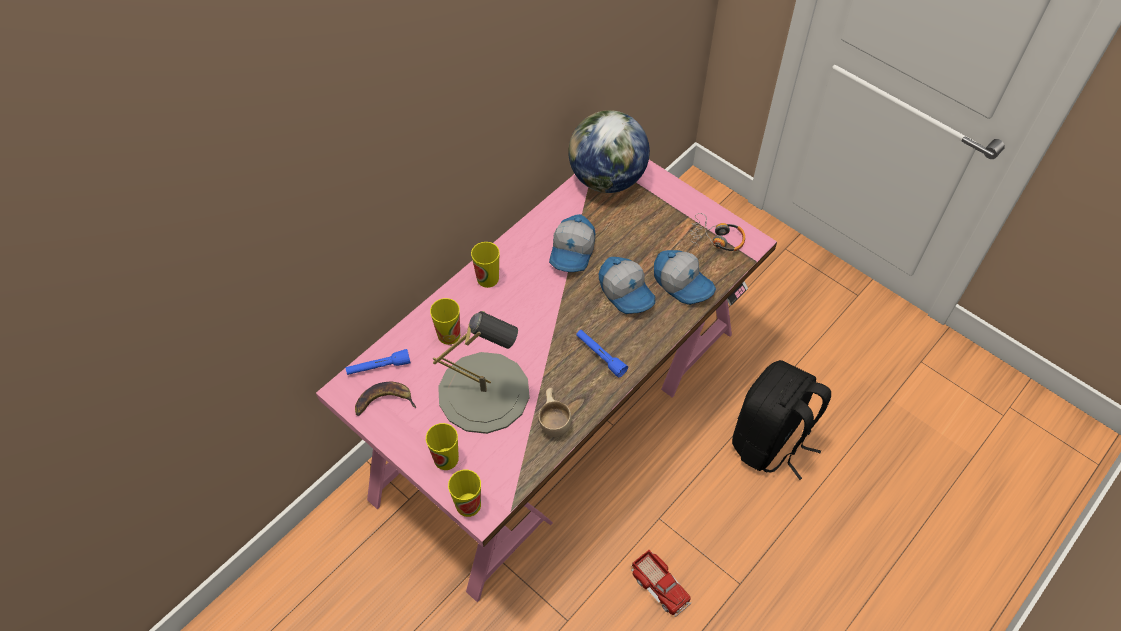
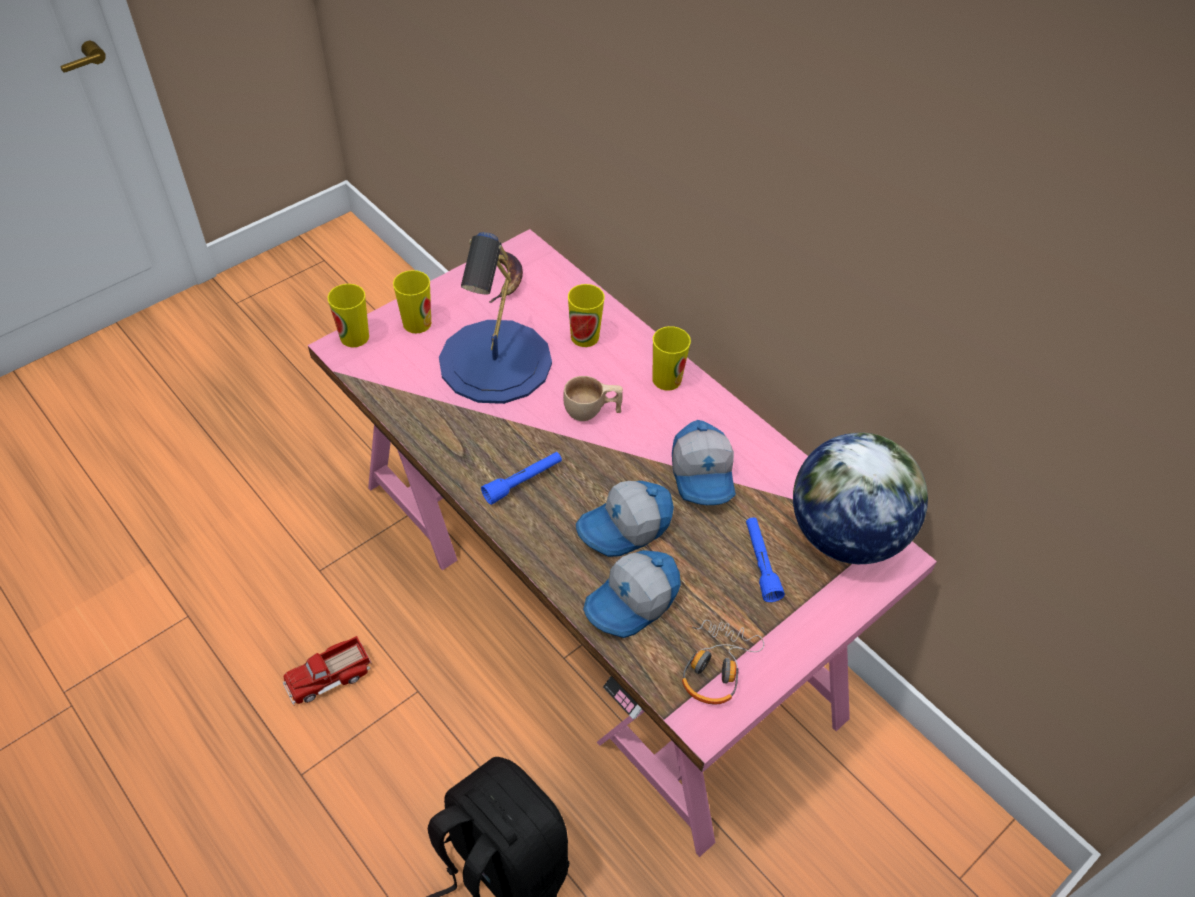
camera: 95 degrees right, 5 degrees down
blue flashlight [345,349,410,375] -> blue flashlight moved to [746,517,785,602]
grey table lamp [433,311,530,434] -> blue table lamp [439,232,552,404]
beige cup [538,388,571,437] -> beige cup moved to [563,376,623,421]
cap [549,214,595,272] -> cap turned 120 degrees counterclockwise [672,420,736,505]

